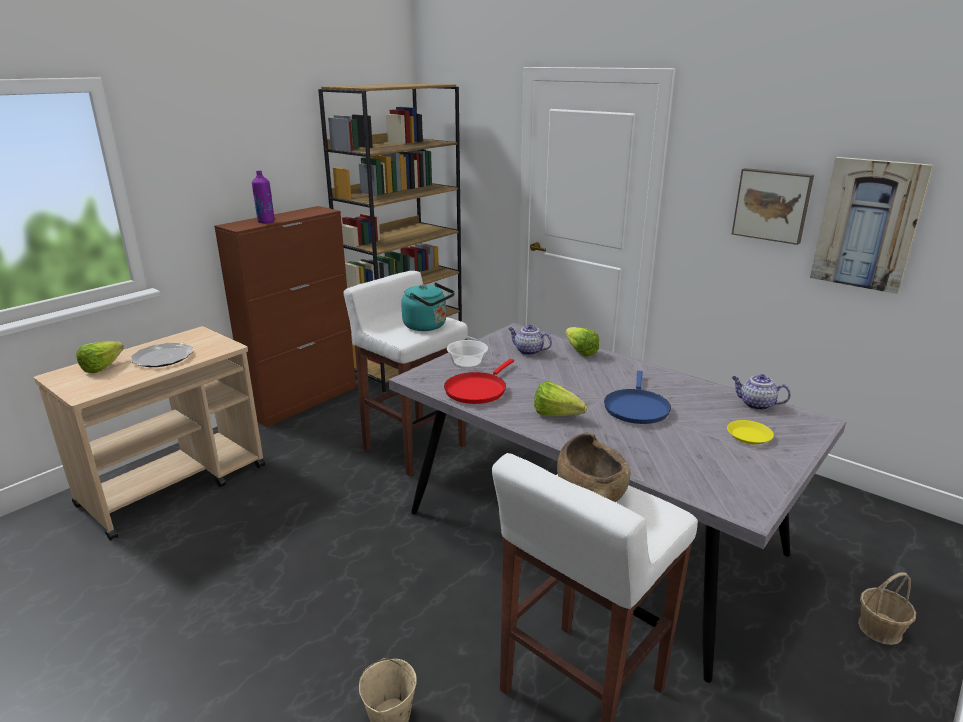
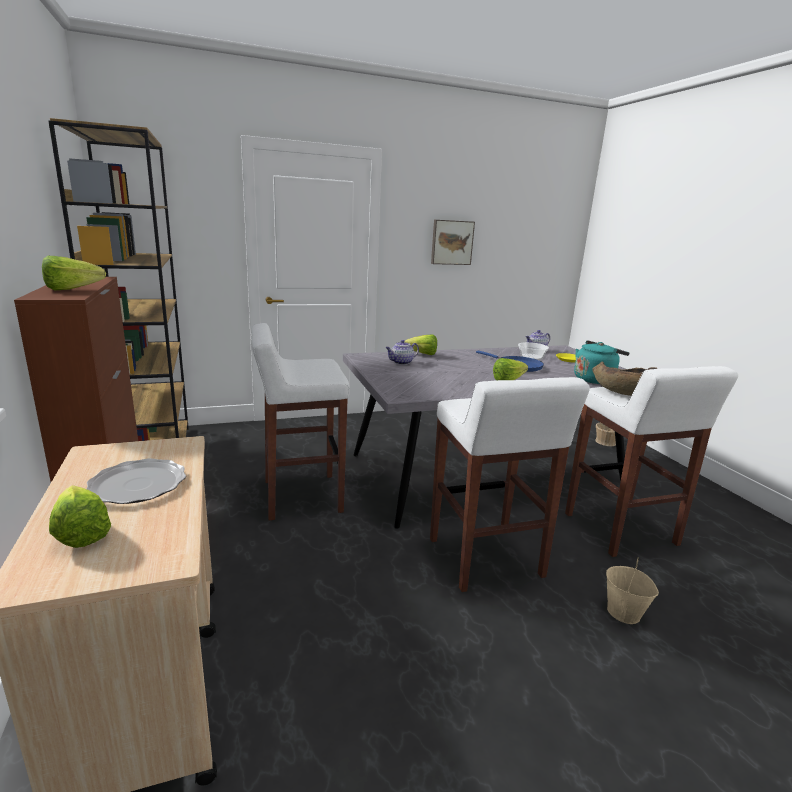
camera: 60 degrees left, 5 degrees down
purple bottle [252,170,275,223] -> lettuce [42,256,106,290]
turquoise kettle [401,283,455,331] -> turquoise kettle moved to [574,340,630,384]
red frying pan [444,359,514,404] -> none
bowl [447,340,488,369] -> bowl moved to [518,342,549,360]
picture [810,157,933,294] -> none
none -> white stool [430,377,590,592]

